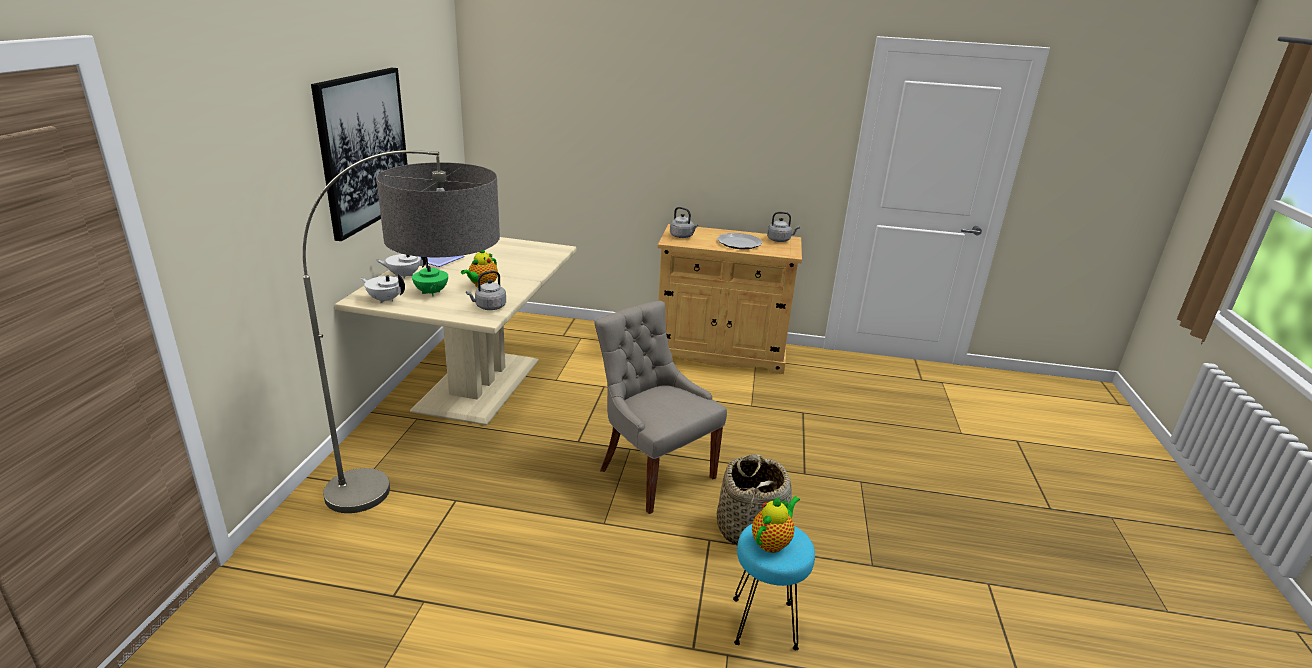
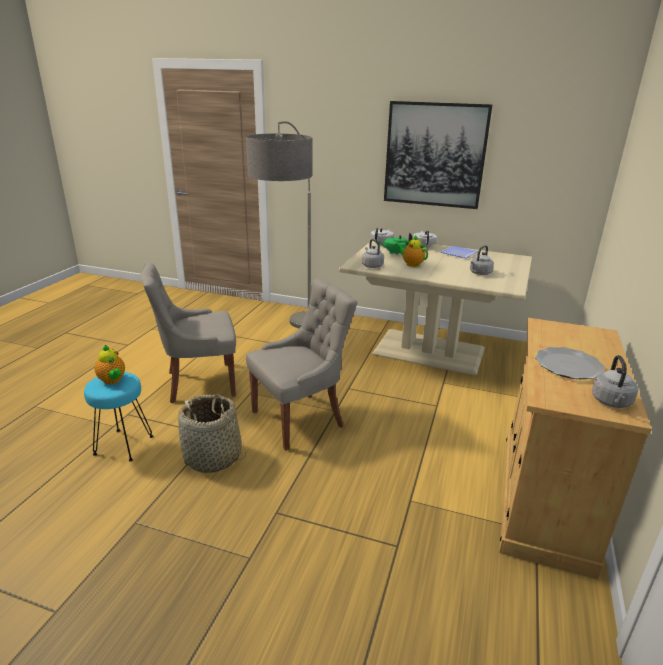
camera: 100 degrees right, 0 degrees up
grey kettle [670,207,698,238] -> grey kettle moved to [470,245,494,275]
none -> grey chair [140,263,236,403]

